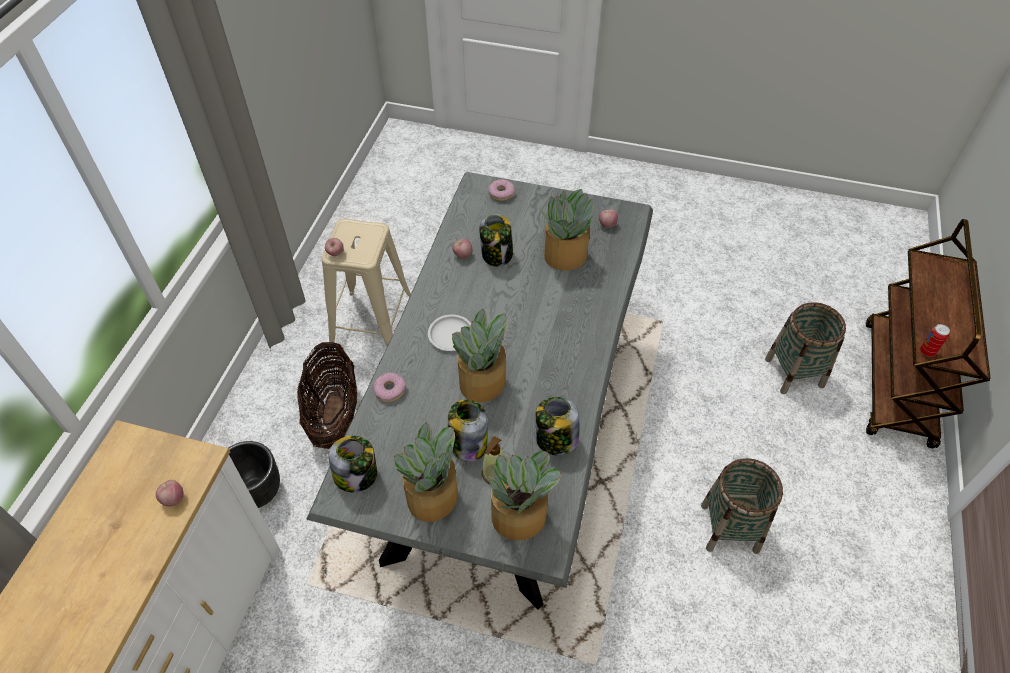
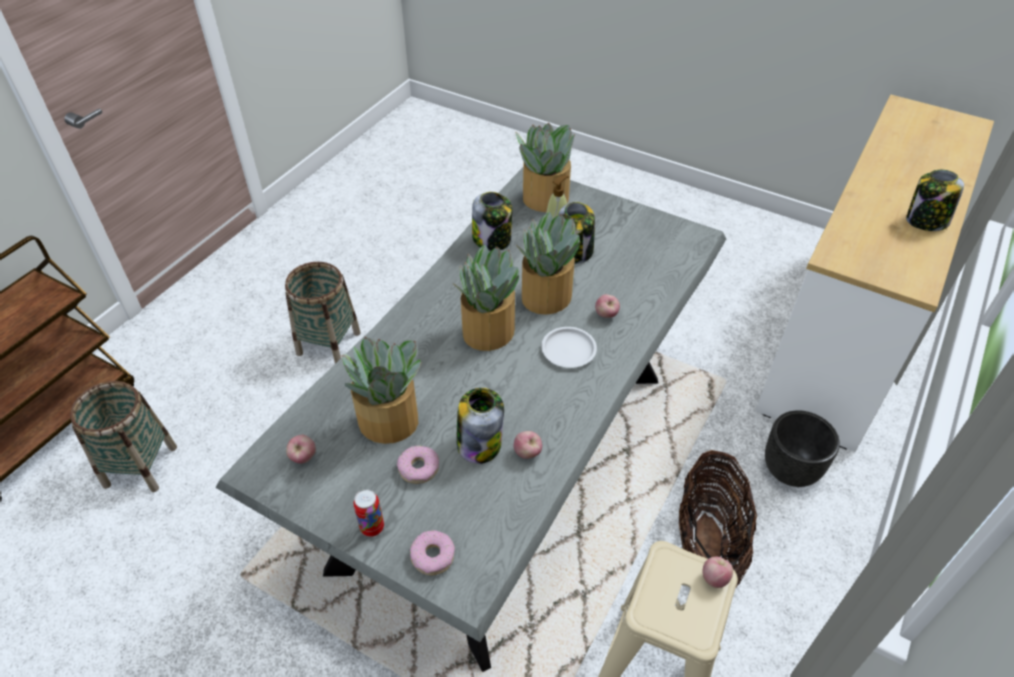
camera: 165 degrees left, 5 degrees down
apple [156,480,183,507] -> apple moved to [595,294,620,318]
jar [329,436,377,492] -> jar moved to [906,170,964,231]
donut [373,372,406,403] -> donut moved to [397,446,439,484]
potted plant [394,422,458,522] -> potted plant moved to [453,245,519,351]
can [920,324,950,357] -> can moved to [354,489,384,537]

